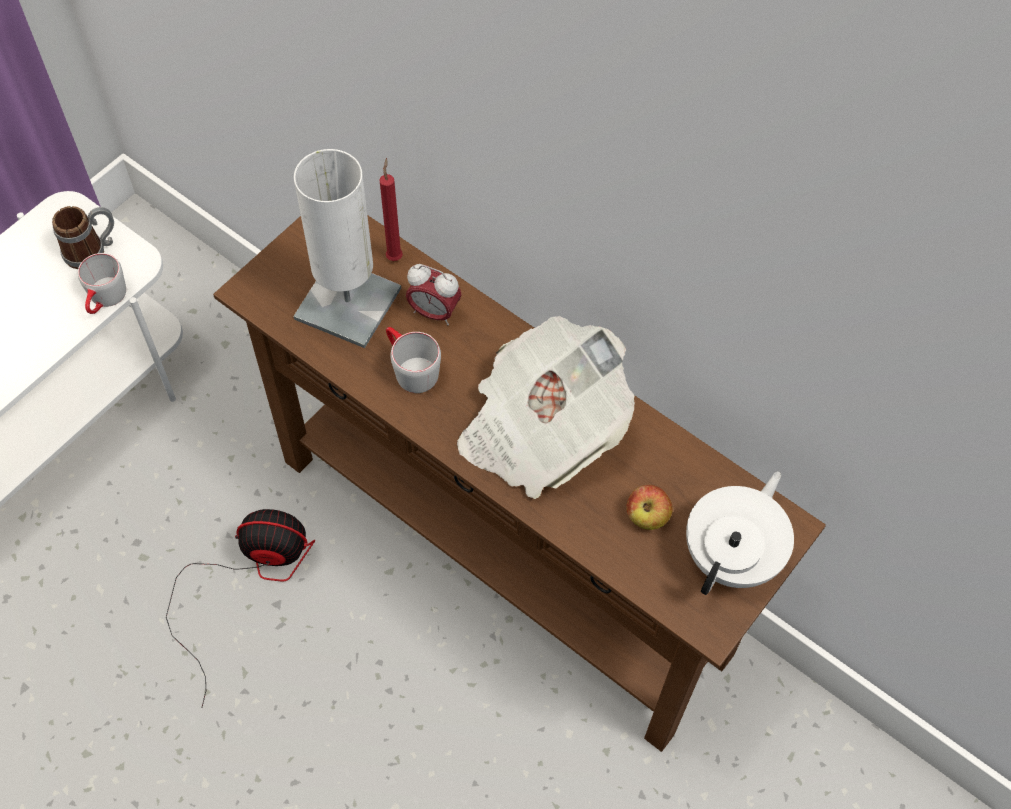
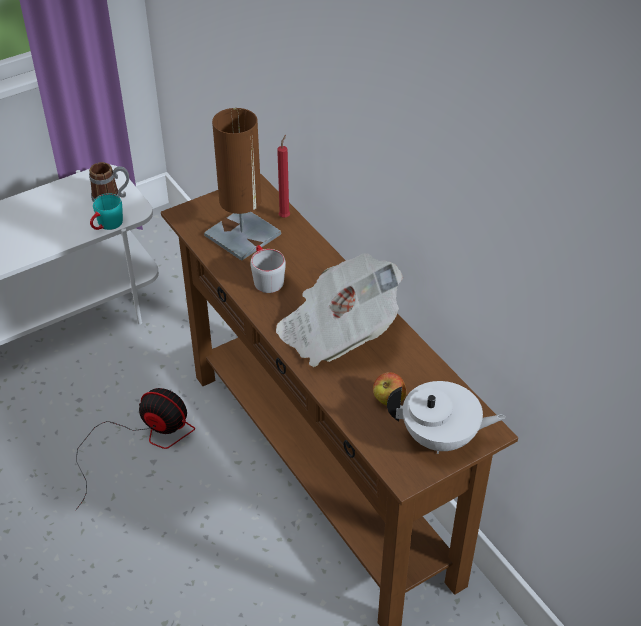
camera: 20 degrees right, 15 degrees down
grey mug [78,253,126,314] -> turquoise mug [90,193,123,230]
white table lamp [294,149,401,348] -> brown table lamp [204,108,281,261]
alarm clock [406,264,462,326] -> none
white teapot [686,471,794,595] -> white teapot turned 45 degrees clockwise [387,381,506,454]

